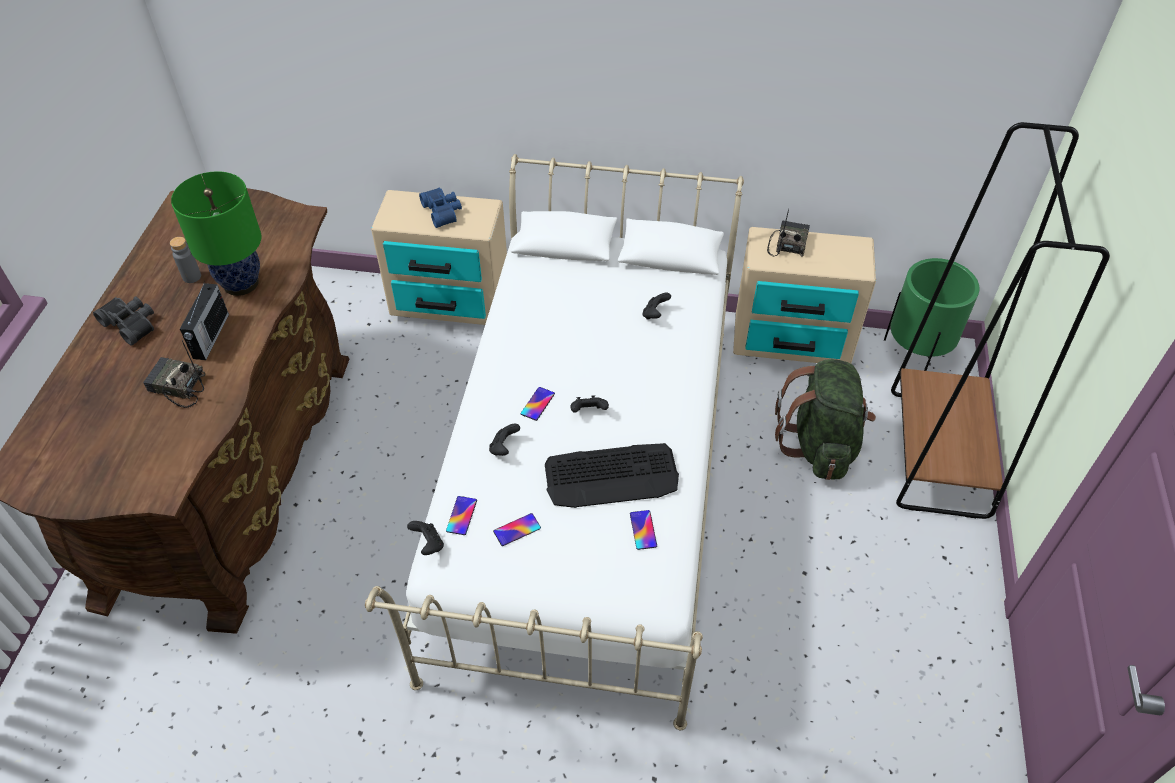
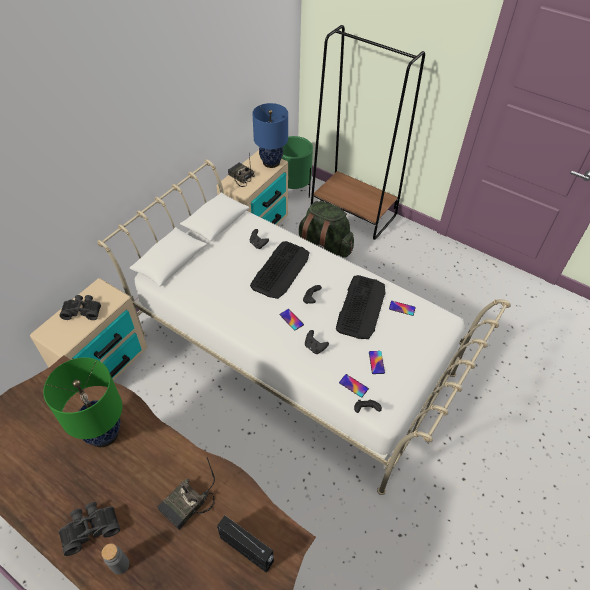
camera: 65 degrees left, 0 degrees up
grey bottle [170,237,201,283] -> grey bottle moved to [101,544,129,574]
radio [180,281,229,360] -> radio moved to [217,516,274,573]
blue binoculars [419,188,462,228] -> black binoculars [59,295,101,320]
none -> keyboard [250,241,310,299]
none -> blue table lamp [252,103,288,168]

